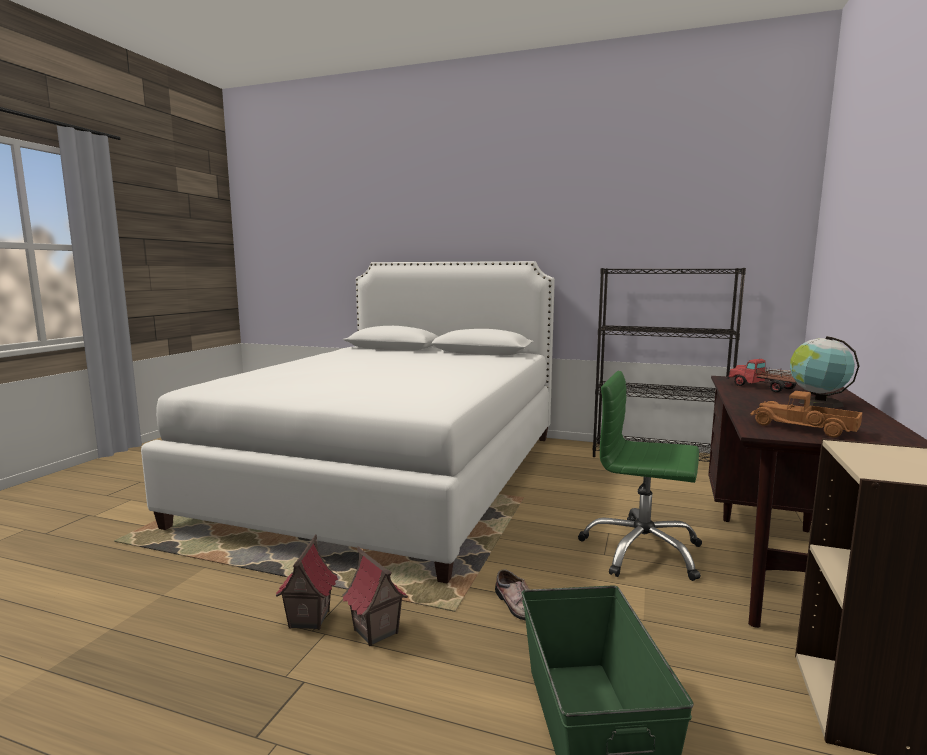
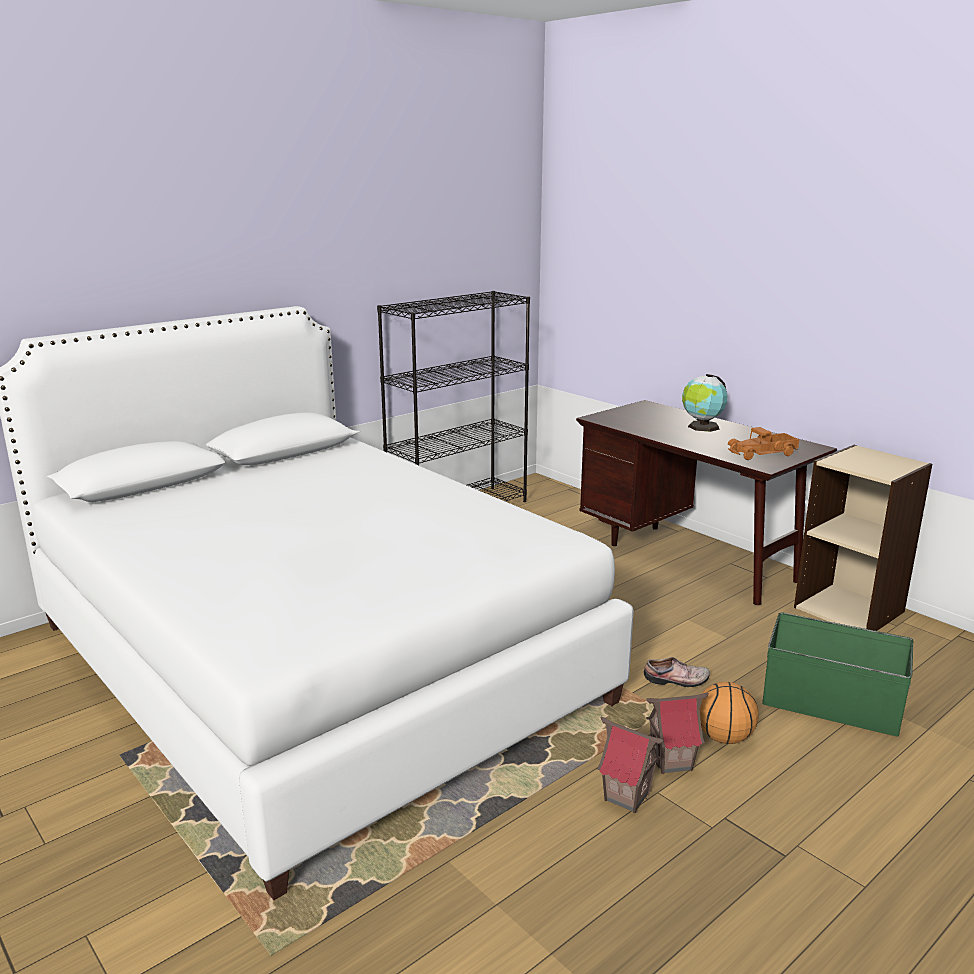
camera: 60 degrees left, 10 degrees up
green office chair [578,371,702,581] -> none
toy truck [727,359,797,392] -> none
none -> basketball [699,682,759,744]

